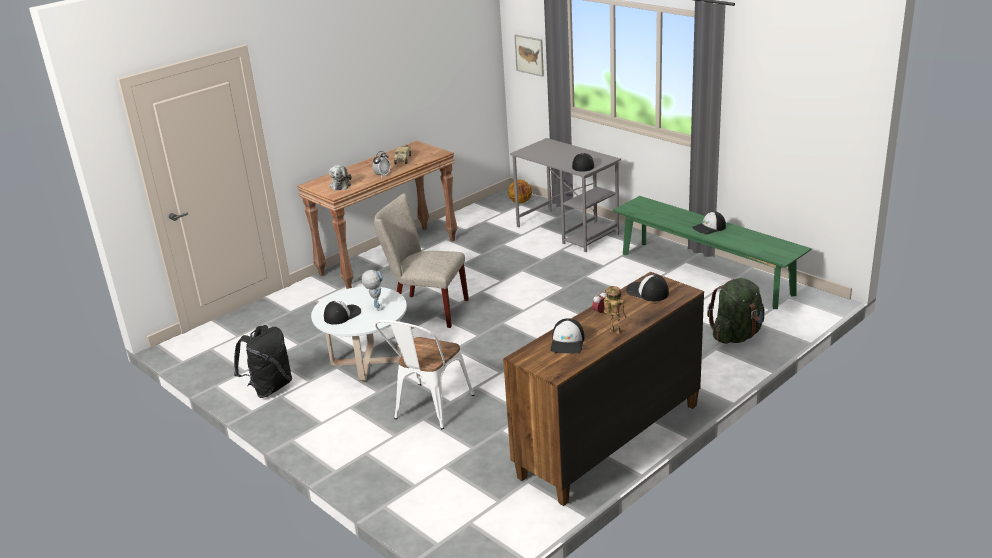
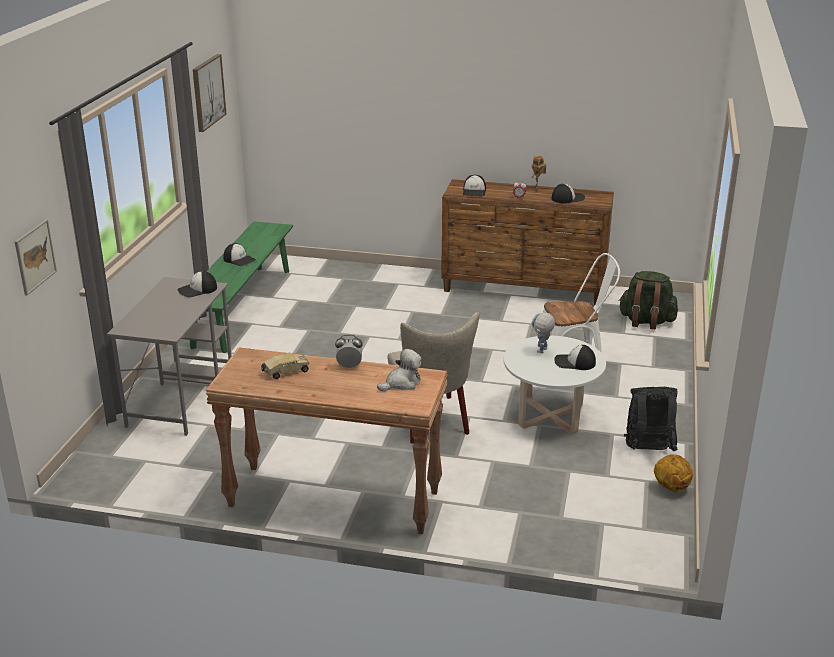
camera: 125 degrees left, 0 degrees up
basketball [508,180,532,204] -> basketball moved to [654,455,693,493]
green backpack [707,278,765,344] -> green backpack moved to [619,271,678,329]
none -> picture [193,54,226,132]

